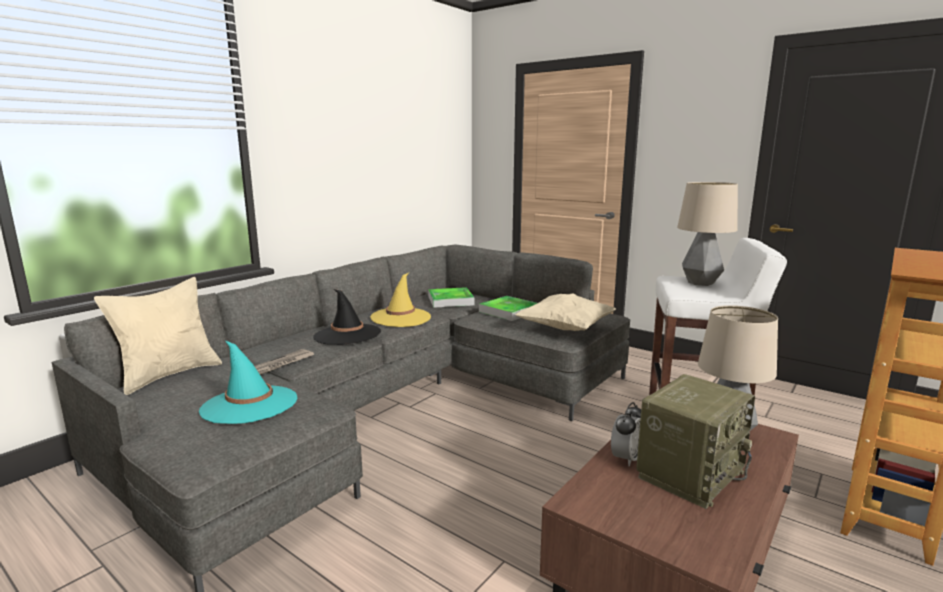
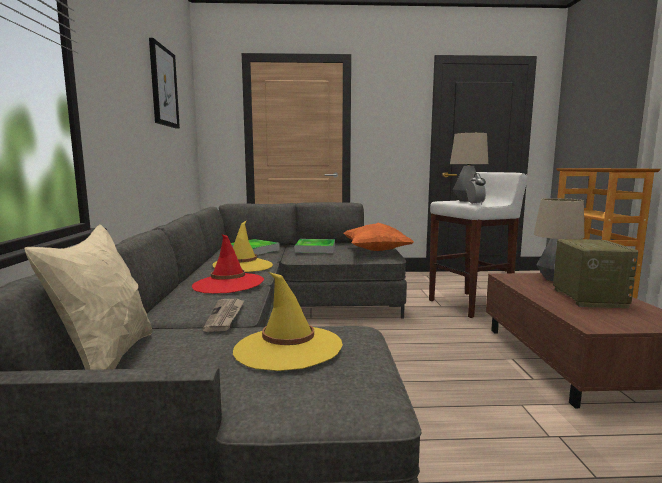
camera: 40 degrees left, 5 degrees down
turquoise hat [199,340,297,424] -> yellow hat [233,272,343,371]
black hat [313,289,381,345] -> red hat [192,234,264,294]
beige pillow [515,293,616,331] -> orange pillow [343,223,414,251]
alarm clock [611,402,641,467] -> alarm clock moved to [467,173,486,205]
none -> picture [149,38,180,129]

